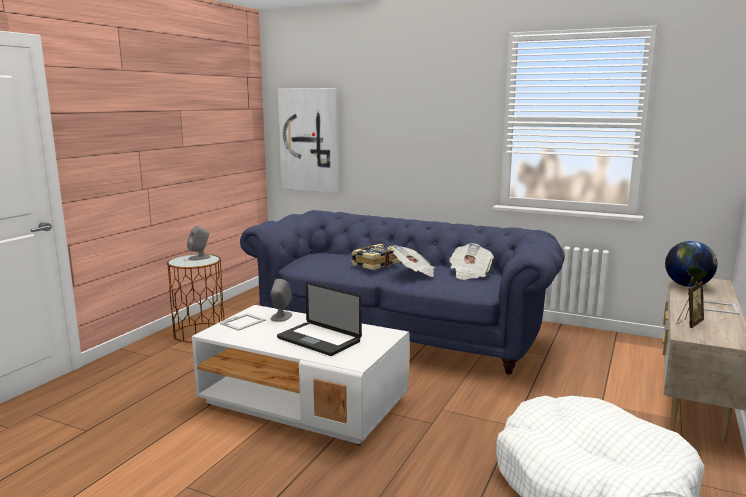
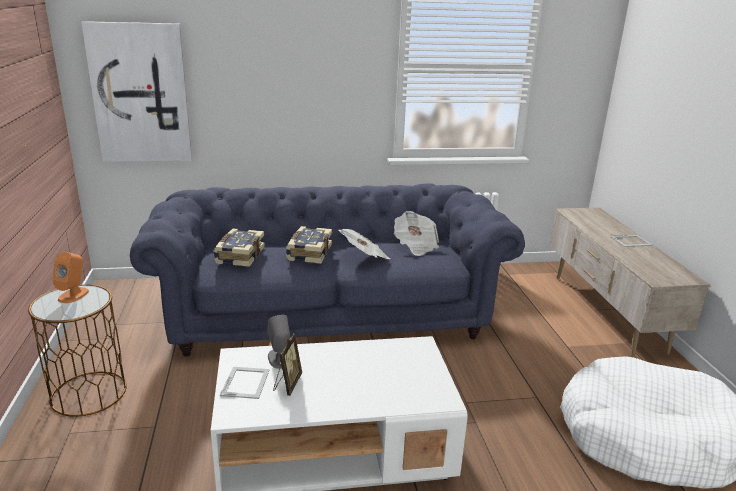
camera: 35 degrees left, 10 degrees up
grey speaker [187,226,210,261] -> orange speaker [52,252,89,303]
laptop [277,282,362,356] -> none
globe [665,241,717,287] -> none
picture frame [677,281,704,328] -> picture frame moved to [273,333,302,396]
none -> book [213,228,265,267]

